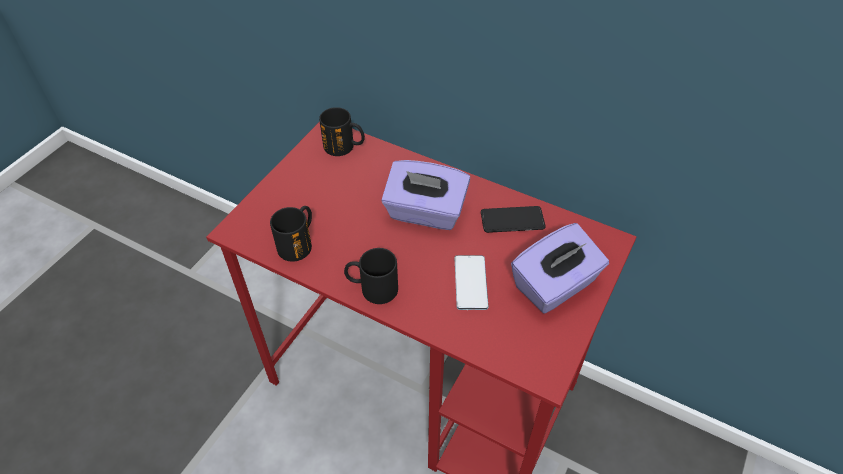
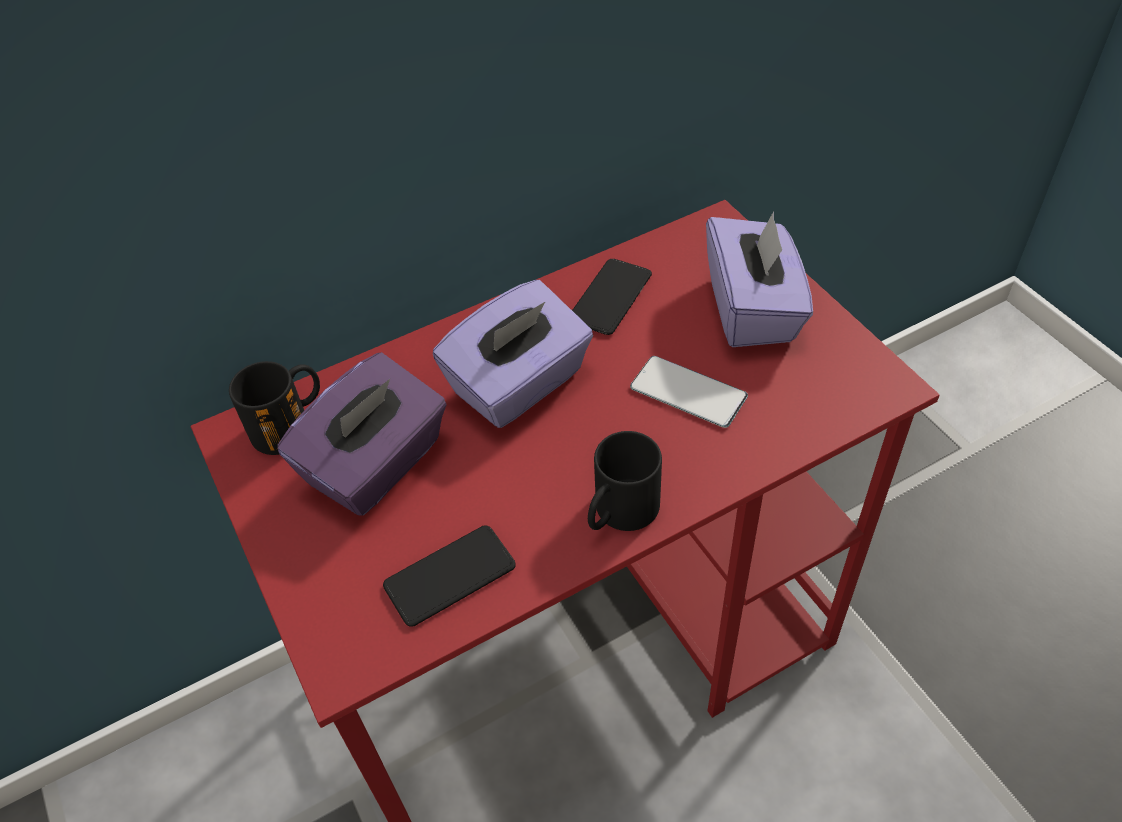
camera: 55 degrees left, 0 degrees up
black mug [270,206,312,262] -> phone [383,525,516,627]
none -> purple tissue box [277,352,447,516]

